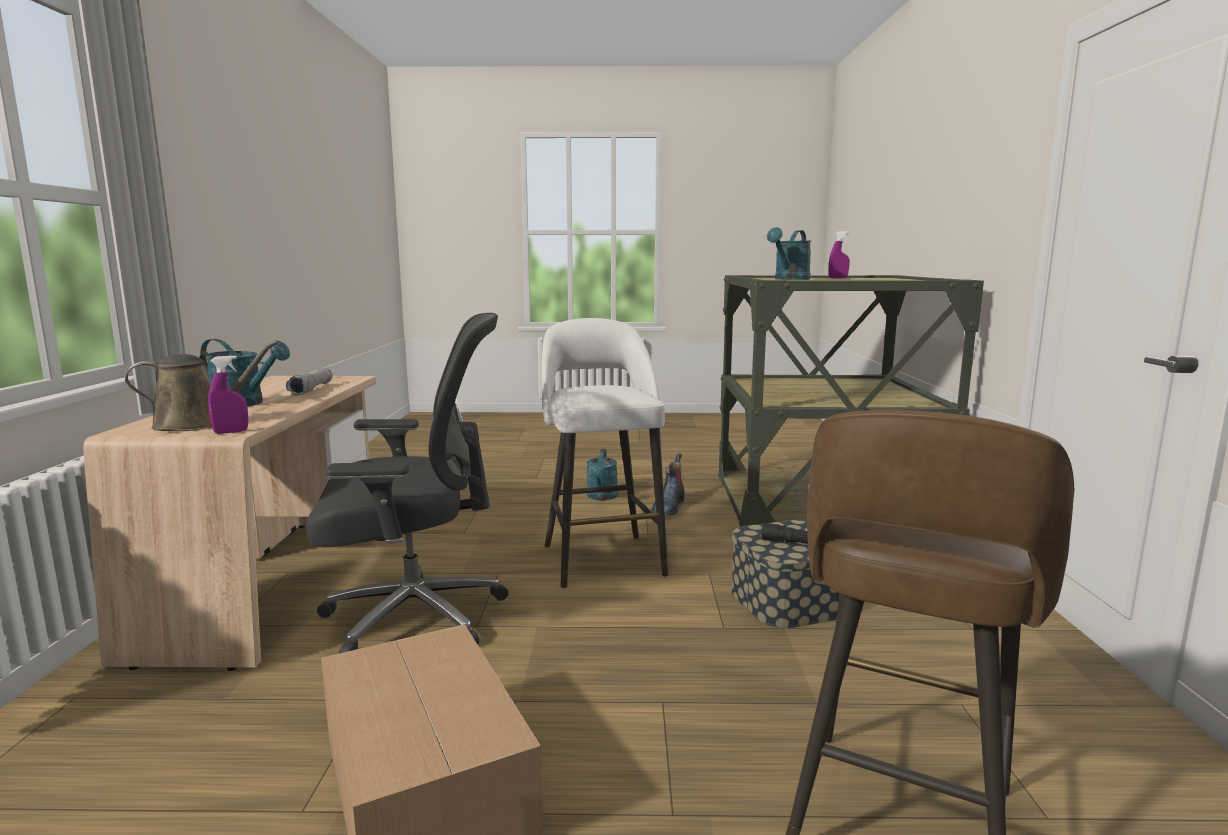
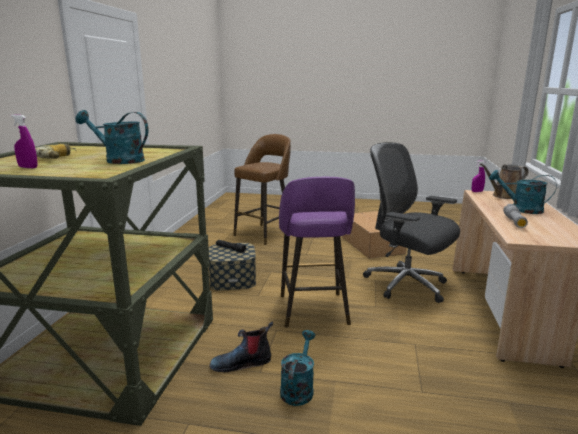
camera: 170 degrees left, 5 degrees up
office chair [306,313,509,654] -> office chair turned 45 degrees clockwise [363,142,460,303]
white stool [542,318,668,588] -> purple stool [279,177,355,328]
boot [651,453,685,515] -> boot turned 135 degrees counterclockwise [209,322,273,372]
turquoise watering can [767,227,811,280] -> turquoise watering can turned 120 degrees counterclockwise [76,110,148,164]
none -> power drill [35,143,77,159]

